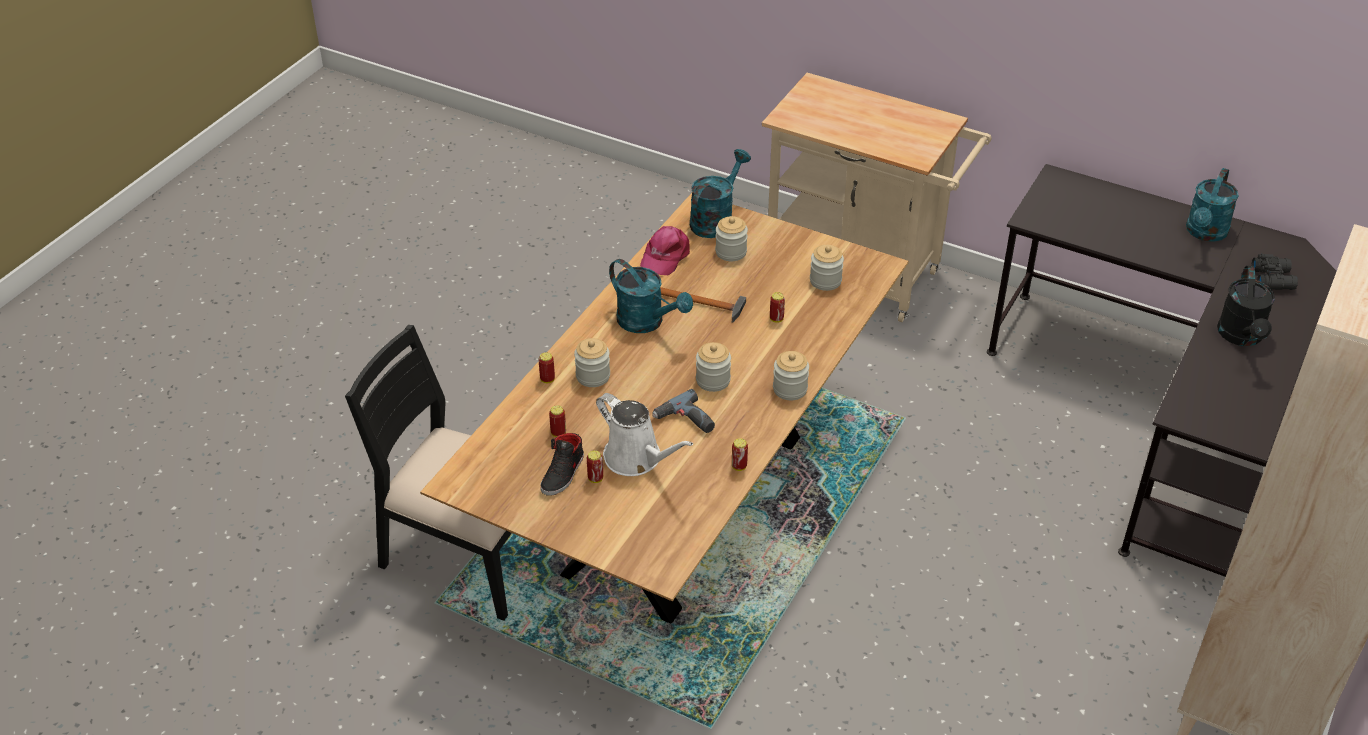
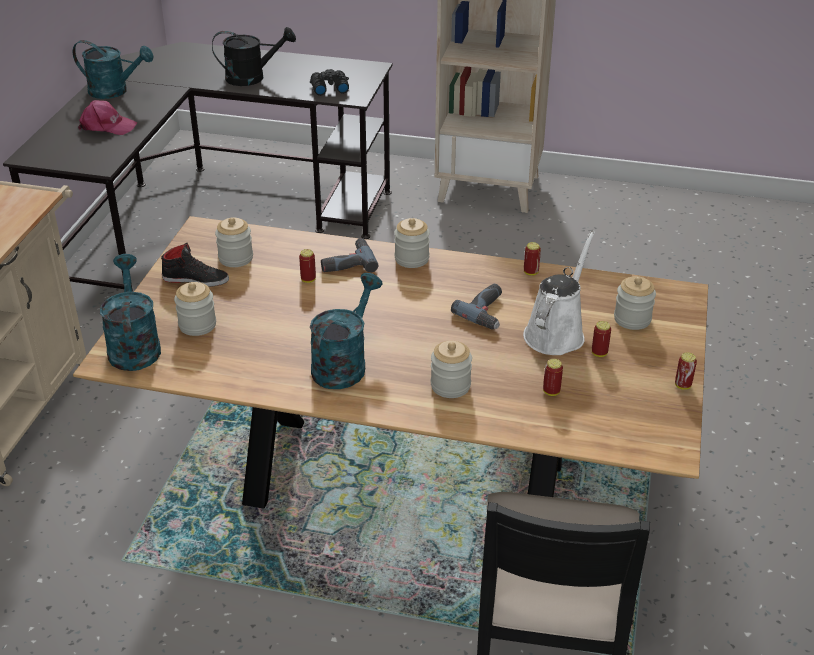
camera: 105 degrees left, 5 degrees down
can [538,352,555,383] -> can moved to [675,352,697,390]
black shoe [540,433,584,496] -> black shoe moved to [161,243,229,287]
pink cap [640,226,690,275] -> pink cap moved to [78,100,137,135]
hammer [660,287,746,323] -> none
turquoise watering can [690,149,751,238] -> turquoise watering can turned 60 degrees clockwise [100,254,161,371]
jar [696,342,731,392] -> jar moved to [614,276,656,330]
black binoculars [1252,254,1298,290] -> black binoculars moved to [310,69,349,96]
none -> power drill [321,238,378,272]

